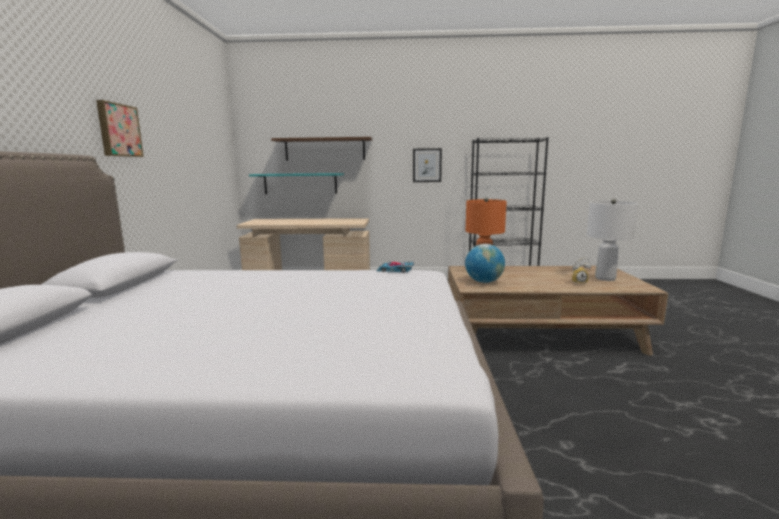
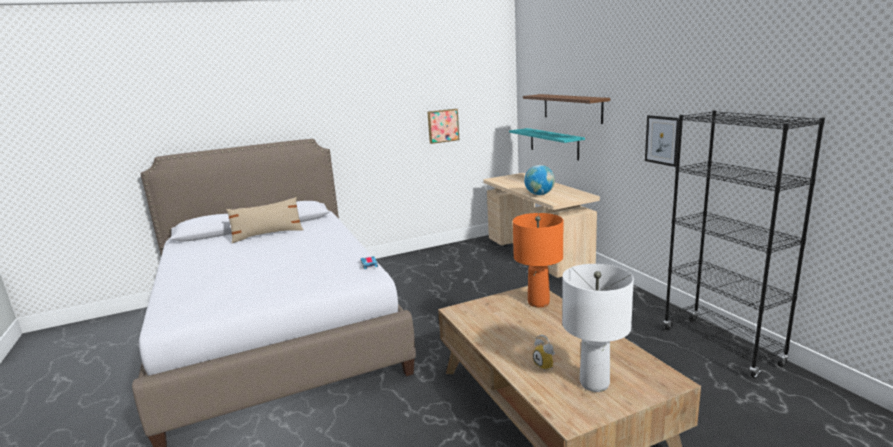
camera: 65 degrees right, 5 degrees up
picture [96,100,144,157] -> picture moved to [427,109,459,144]
globe [465,244,505,283] -> globe moved to [524,165,555,195]
none -> beige pillow [226,197,304,243]

